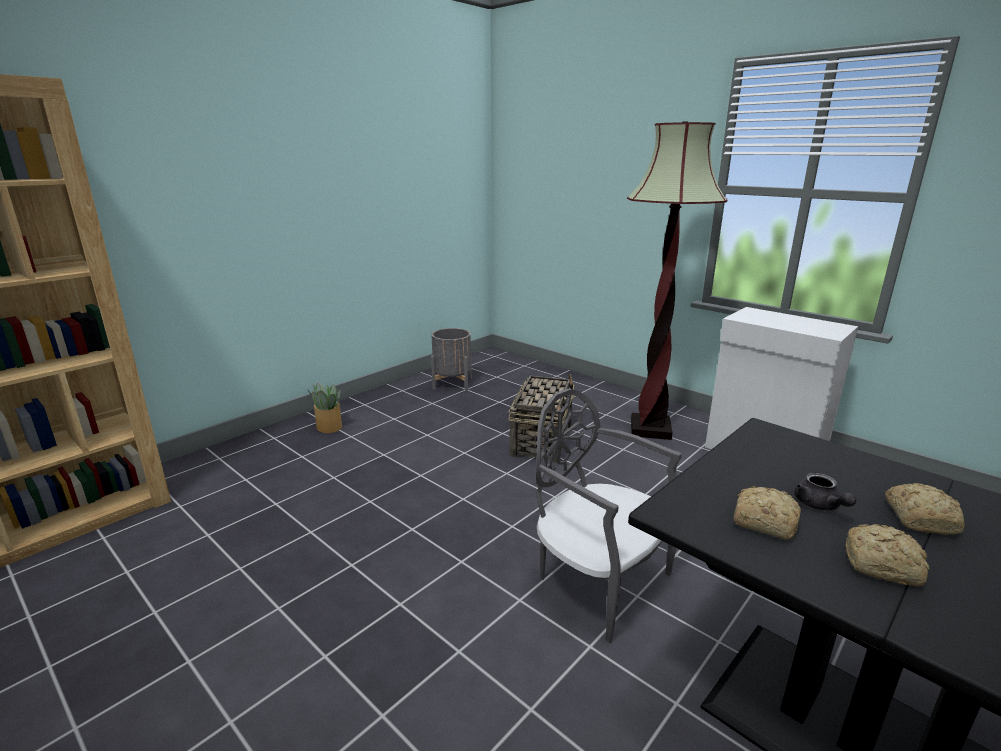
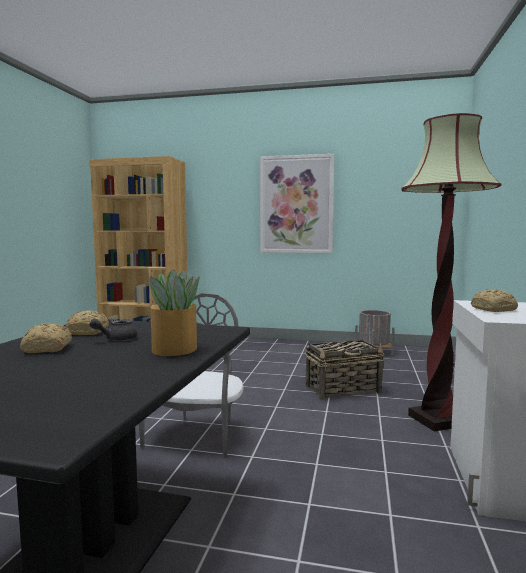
camera: 60 degrees right, 15 degrees down
potted plant [308,383,342,433] -> potted plant moved to [149,270,200,356]
bread [885,483,964,535] -> bread moved to [471,289,518,312]
none -> picture [260,154,334,253]

